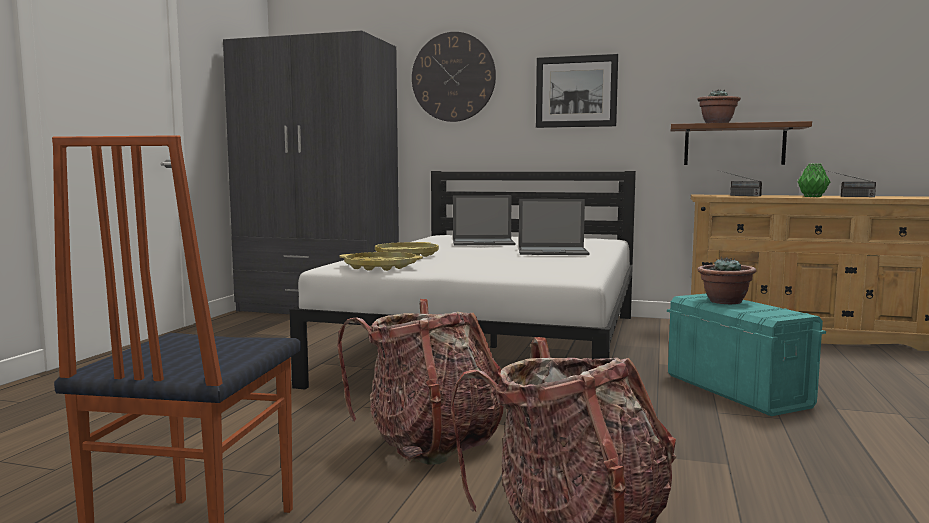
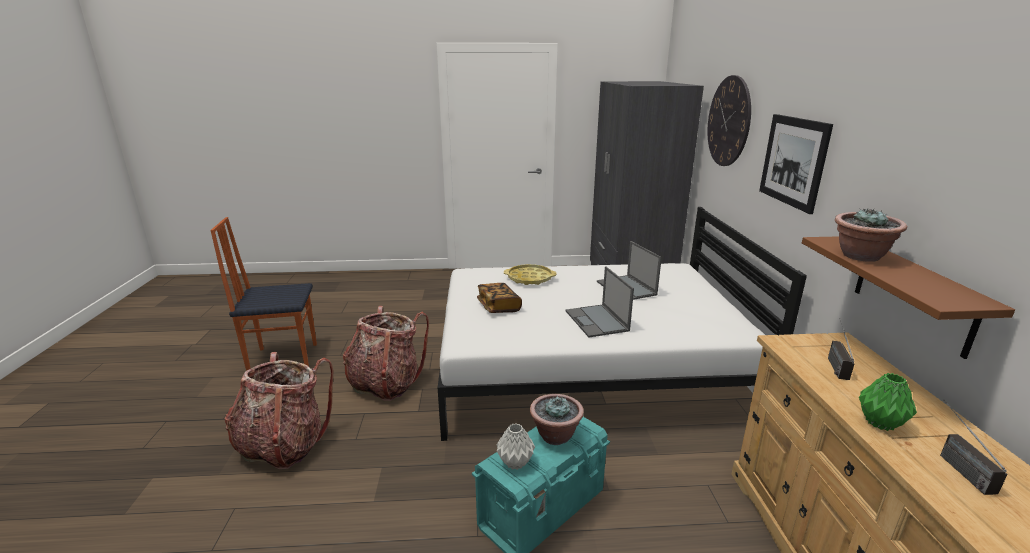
camera: 70 degrees right, 15 degrees up
yellow tray [339,252,423,271] -> none
none -> book [477,283,522,313]
none -> grey vase [497,423,535,470]

